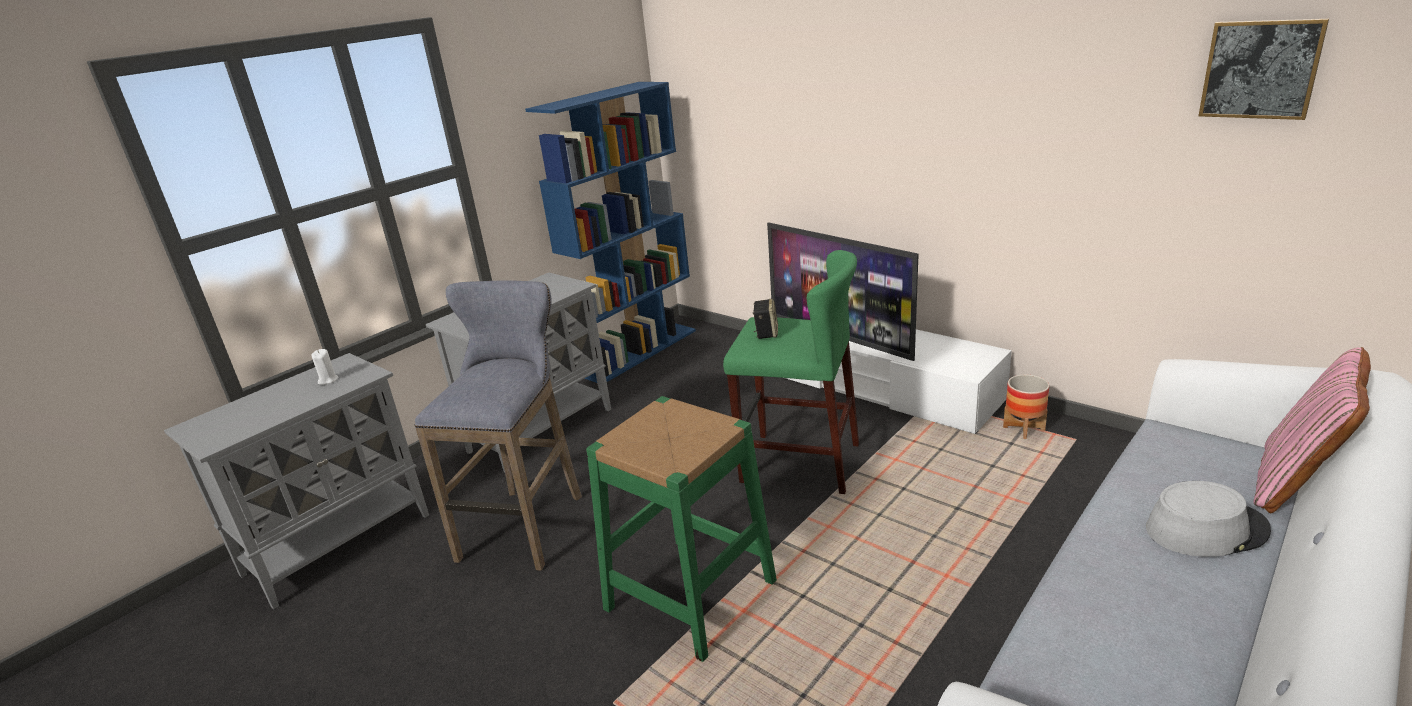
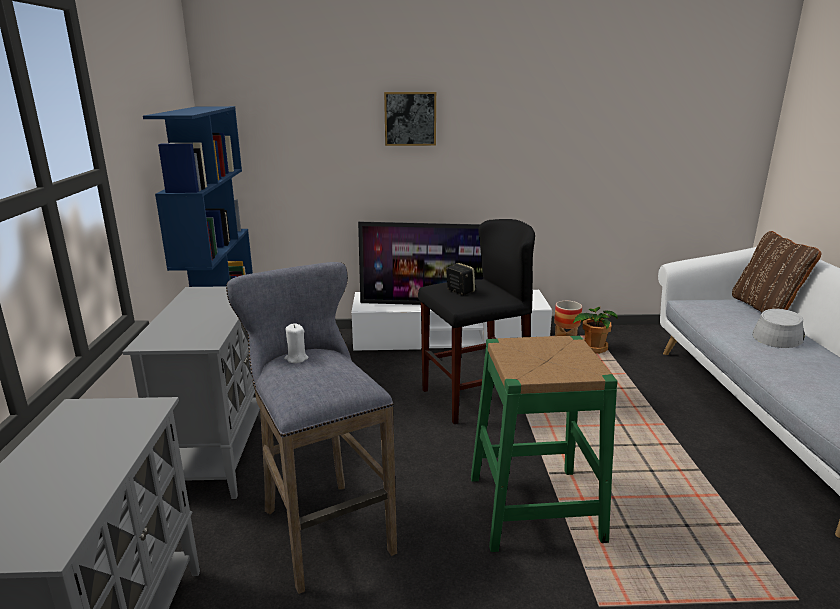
camera: 45 degrees left, 5 degrees down
white candle [311,349,338,385] -> white candle moved to [284,323,308,363]
green stool [723,250,859,494] -> black stool [418,219,535,424]
picture [1198,19,1329,120] -> picture moved to [384,92,436,146]
pink pillow [1254,347,1371,513] -> brown pillow [732,231,822,313]
none -> potted plant [573,307,617,354]

